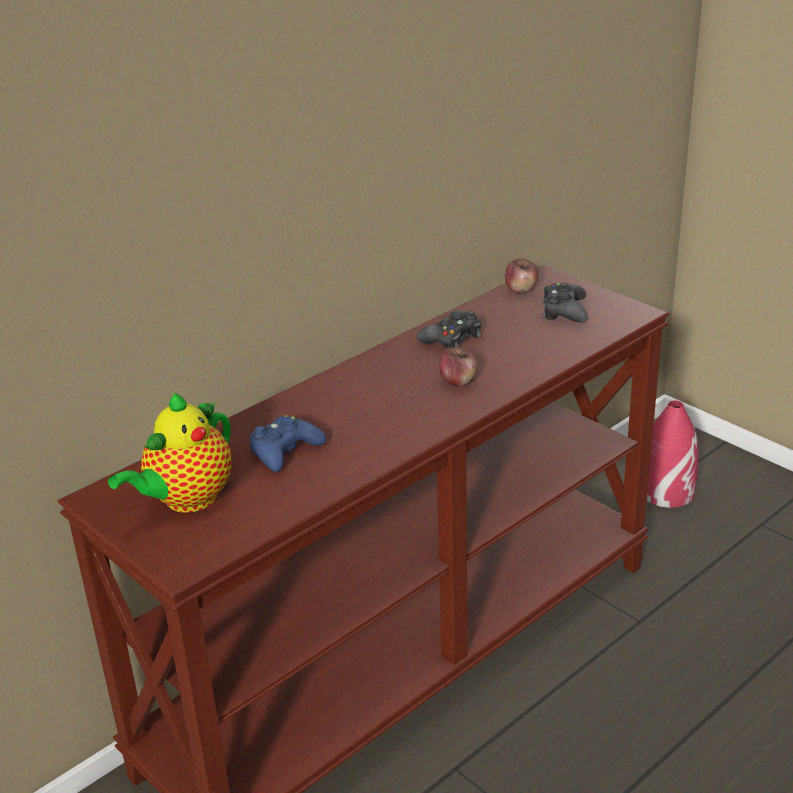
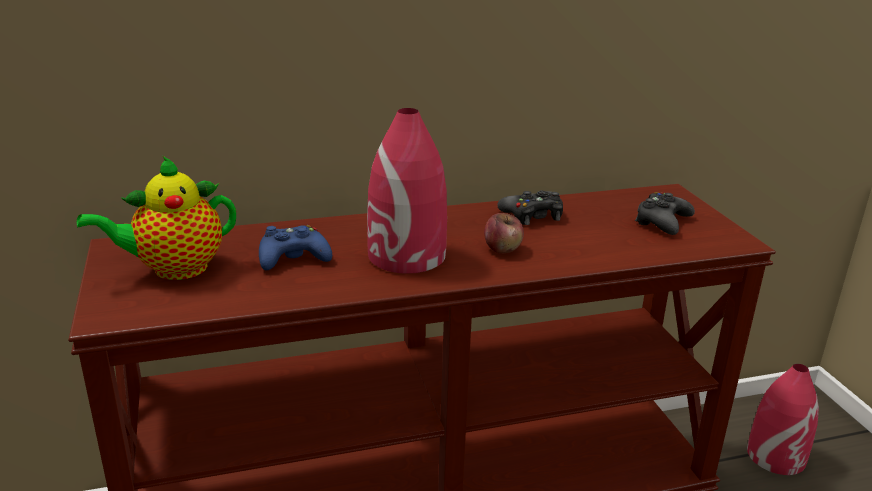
camera: 25 degrees right, 5 degrees down
apple [505,259,538,293] -> none
none -> red vase [367,108,447,274]

